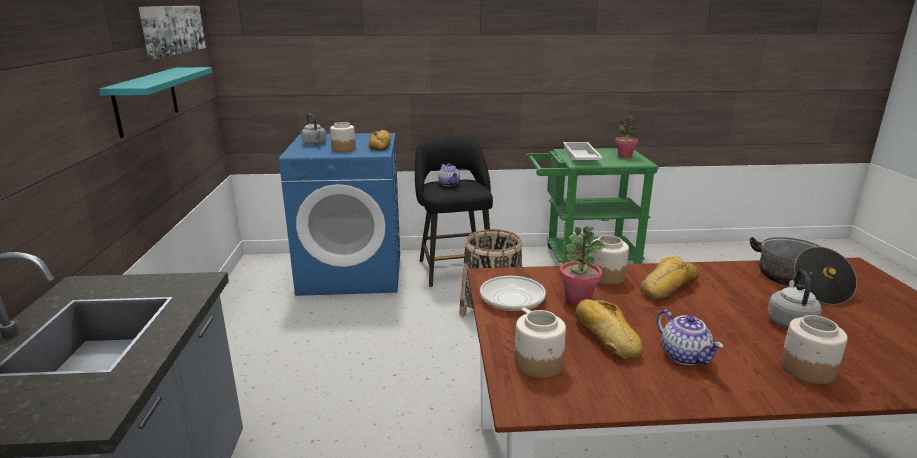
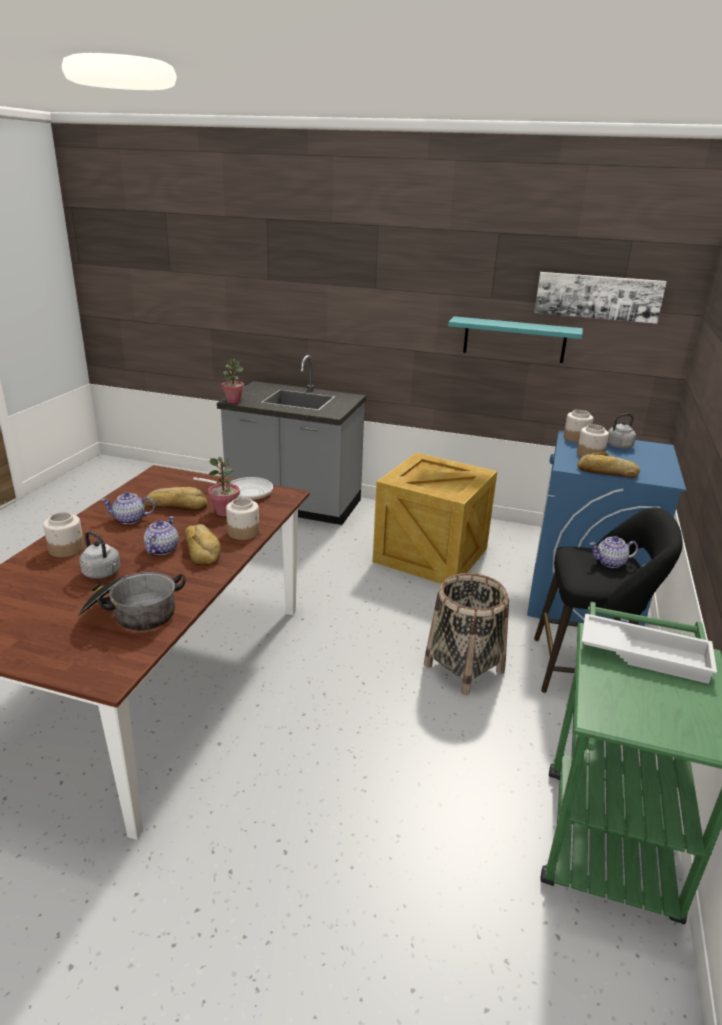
camera: 110 degrees right, 5 degrees up
jar [515,310,566,378] -> jar moved to [564,410,593,443]
potted plant [615,114,638,158] -> potted plant moved to [221,359,244,404]
none -> teapot [144,516,179,555]
none -> crate [373,453,497,584]

